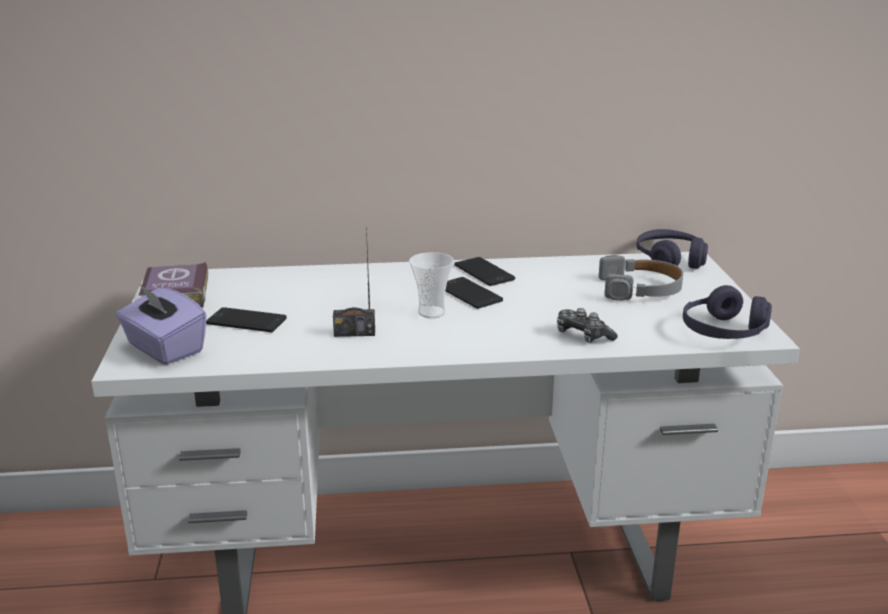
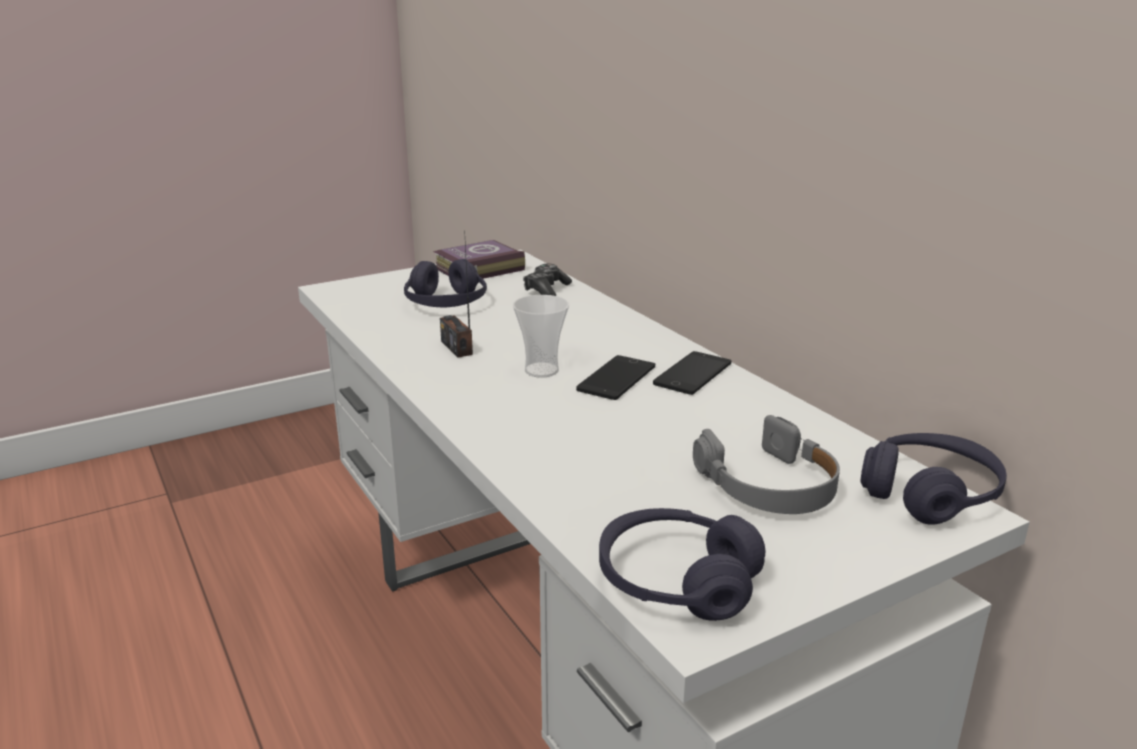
camera: 65 degrees right, 0 degrees up
purple tissue box [116,285,207,365] -> none
phone [206,307,287,332] -> purple headphones [404,259,487,308]
game controller [557,308,618,343] -> game controller moved to [523,264,572,296]

